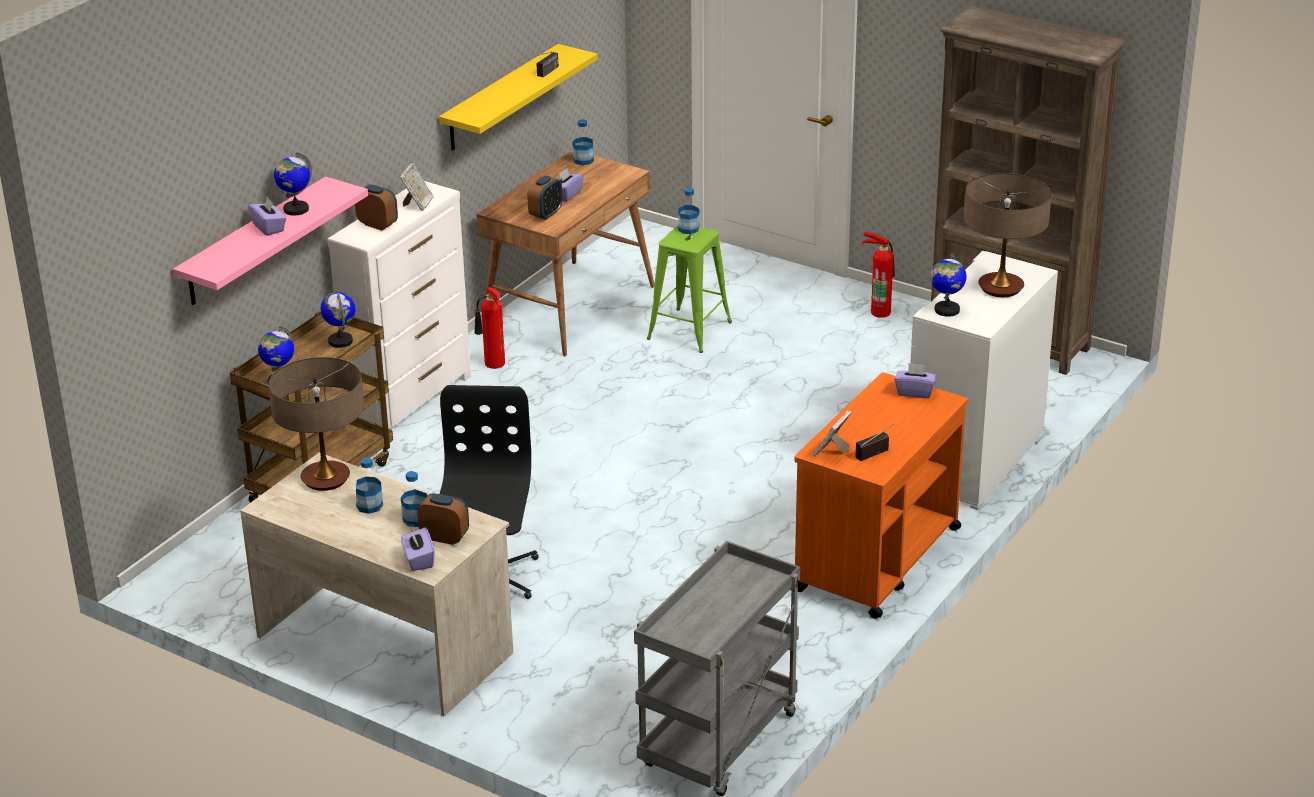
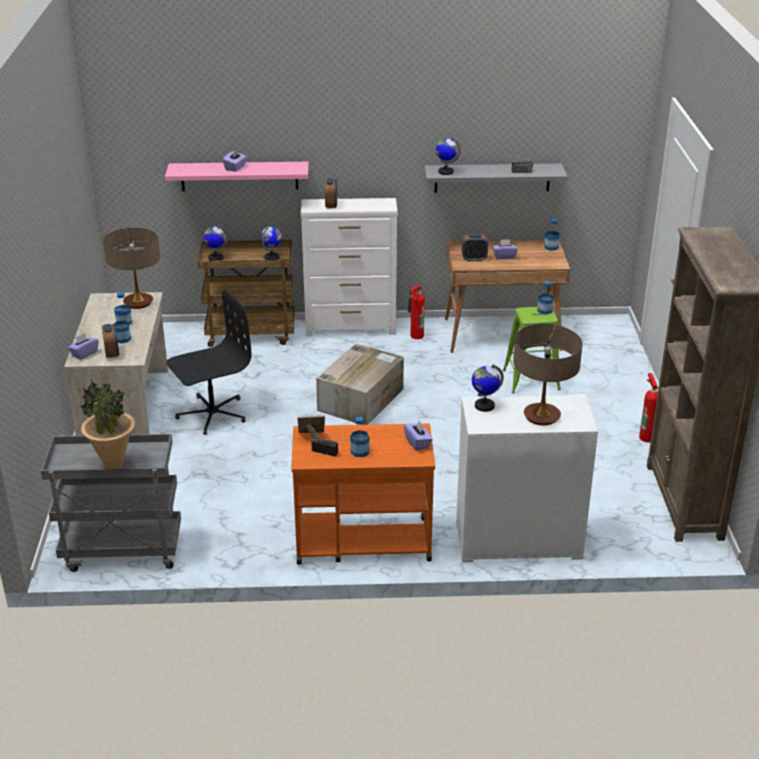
camera: 55 degrees right, 0 degrees up
globe [274,152,312,215] -> globe moved to [436,137,461,175]
picture frame [400,163,434,211] -> none
yellow shelf [439,44,598,151] -> grey shelf [424,164,567,193]
none -> potted plant [80,380,135,469]
none -> cardboard box [316,343,404,425]
none -> bottle [350,417,370,457]

